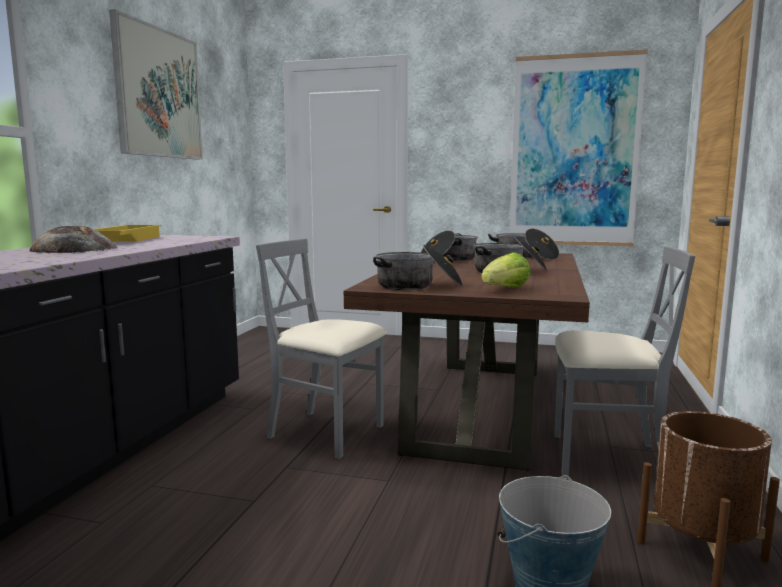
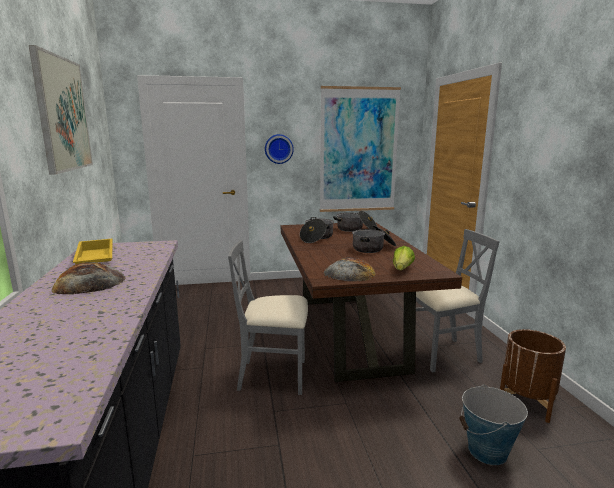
camera: 25 degrees left, 5 degrees up
cooking pot [373,245,463,290] -> bread [323,257,376,281]
none -> wall clock [265,134,294,164]

